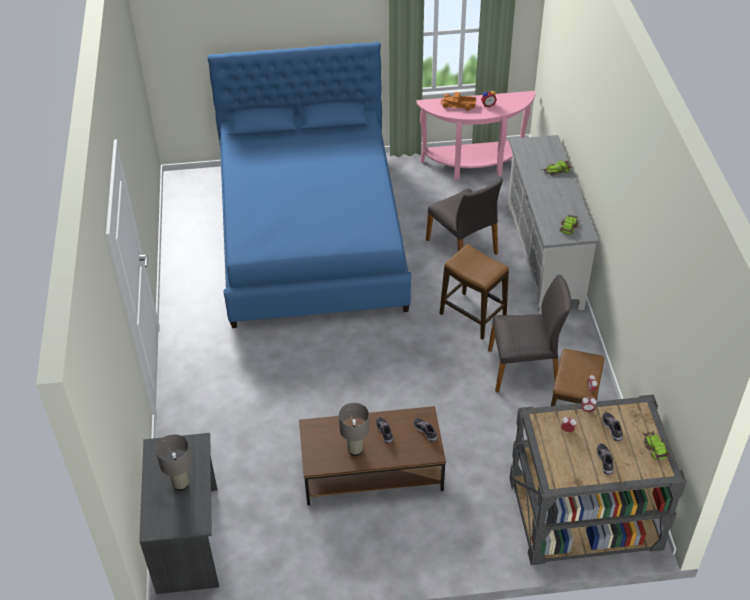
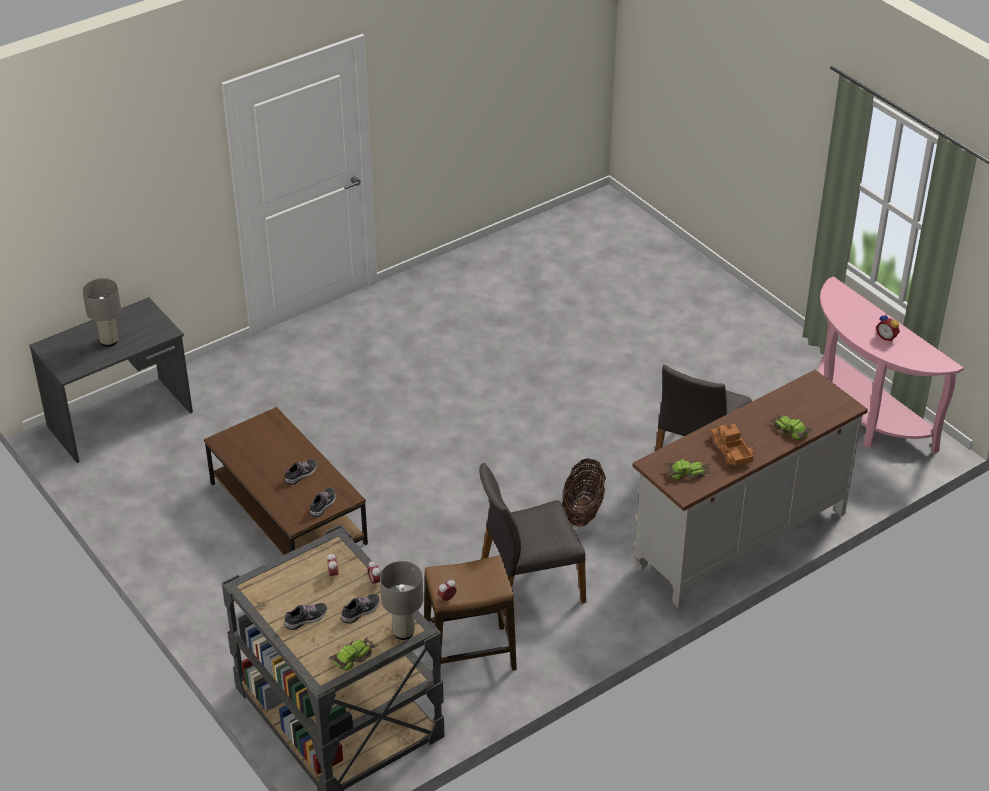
camera: 60 degrees right, 5 degrees down
blue bed [208,42,412,328] -> none
grey table lamp [339,403,369,456] -> grey table lamp moved to [380,561,423,640]
stool [440,244,509,340] -> basket [562,458,606,527]
toy truck [441,92,476,111] -> toy truck moved to [710,424,754,466]
grey chair [488,274,572,392] -> grey chair turned 105 degrees clockwise [479,463,586,617]
grey dresser [507,135,599,314] -> brown dresser [632,370,868,608]

